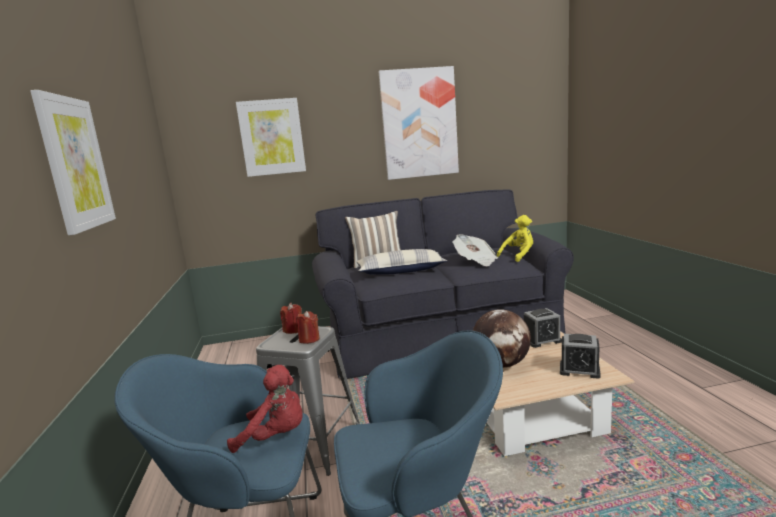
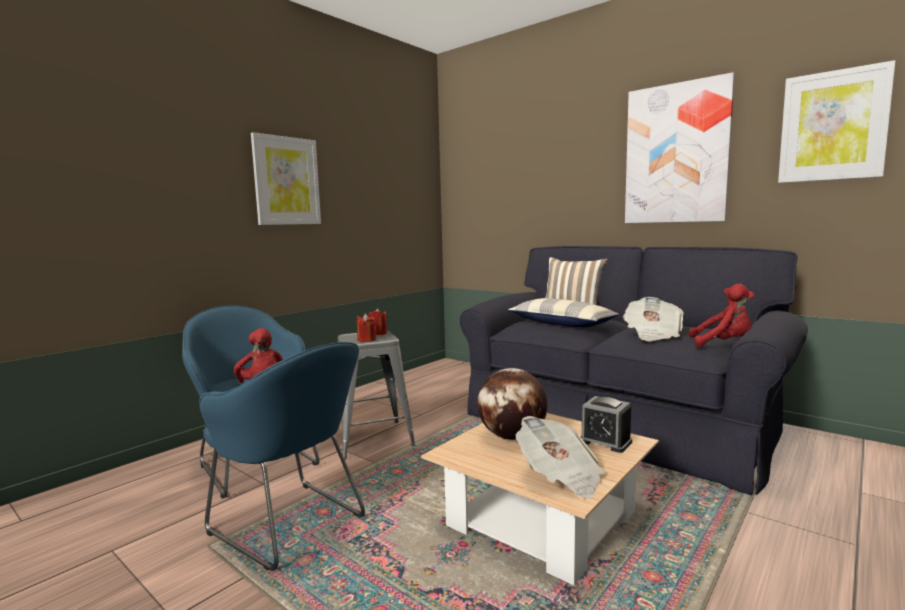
camera: 50 degrees right, 5 degrees down
picture [236,98,306,177] -> picture moved to [778,60,895,183]
yellow plush toy [497,215,533,262] -> red plush toy [689,284,754,348]
alarm clock [560,334,601,379] -> newspaper [516,416,605,499]

